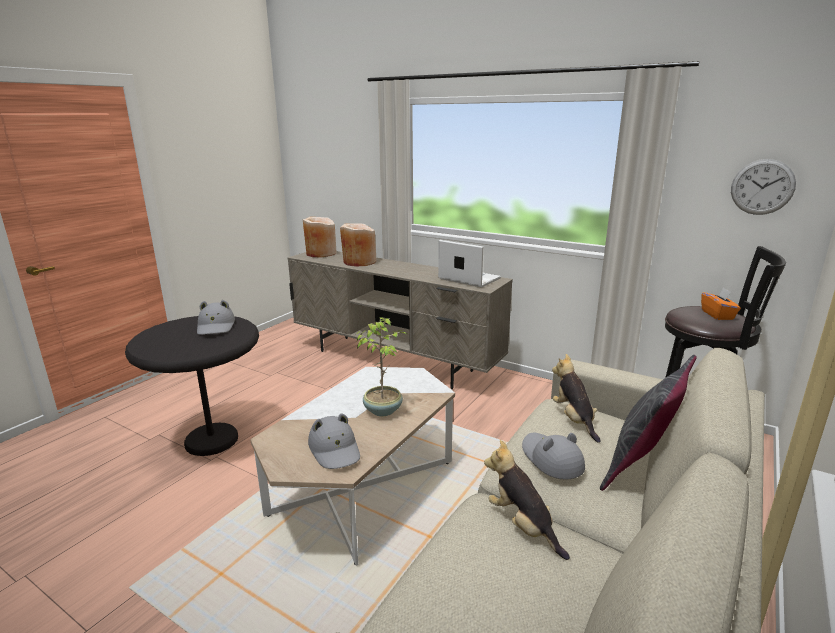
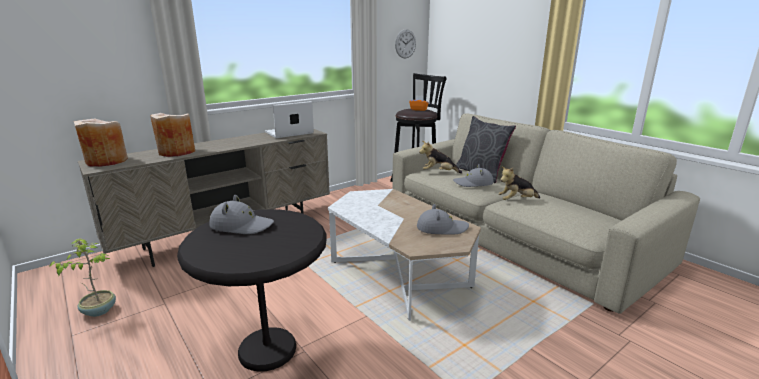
camera: 70 degrees left, 0 degrees up
potted plant [355,317,407,417] -> potted plant moved to [49,238,116,317]

